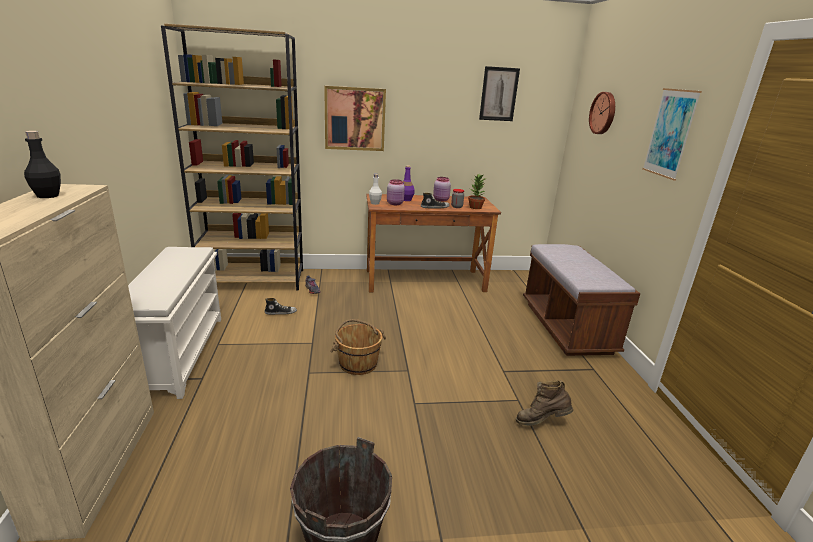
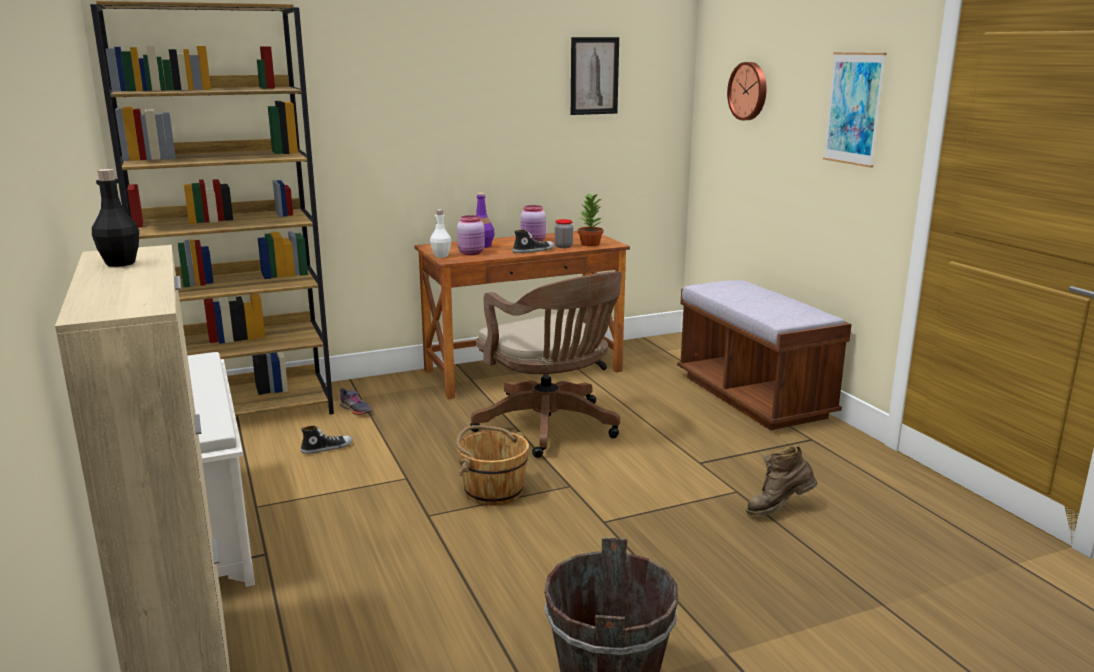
camera: 15 degrees left, 5 degrees down
picture [324,86,386,151] -> none
none -> brown office chair [470,271,622,458]

